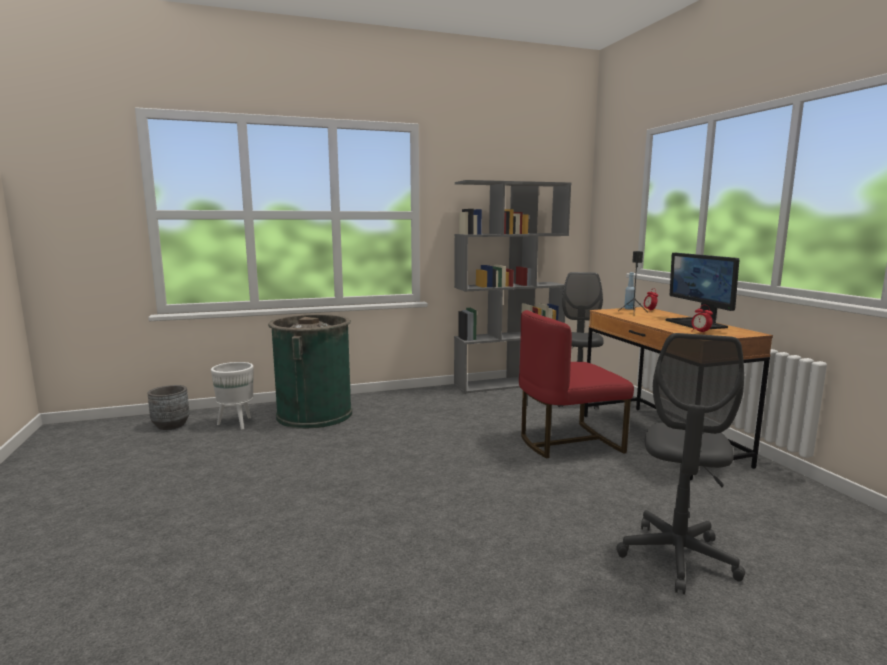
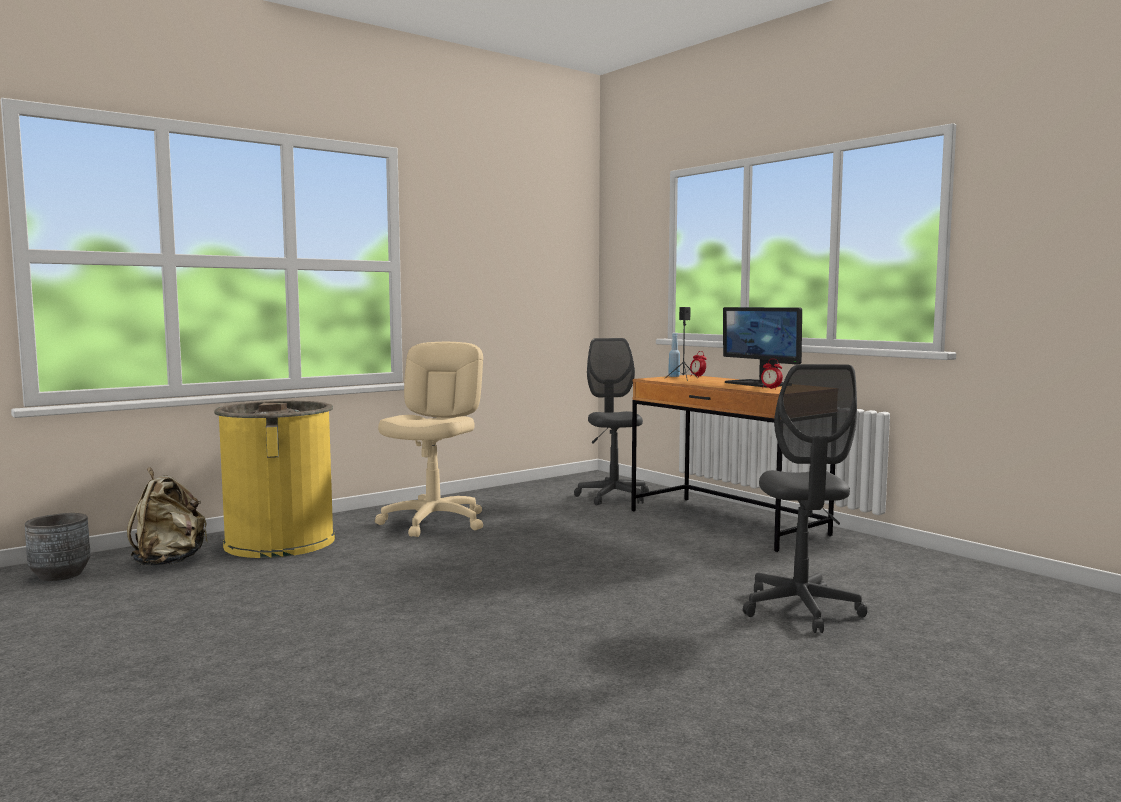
camera: 20 degrees left, 5 degrees down
white planter [211,362,253,430] -> beige backpack [127,467,208,566]
green trash can [268,314,352,429] -> yellow trash can [214,401,335,558]
grey bookcase [454,180,571,394] -> none
red chair [519,310,634,458] -> none
none -> beige office chair [375,342,483,537]

